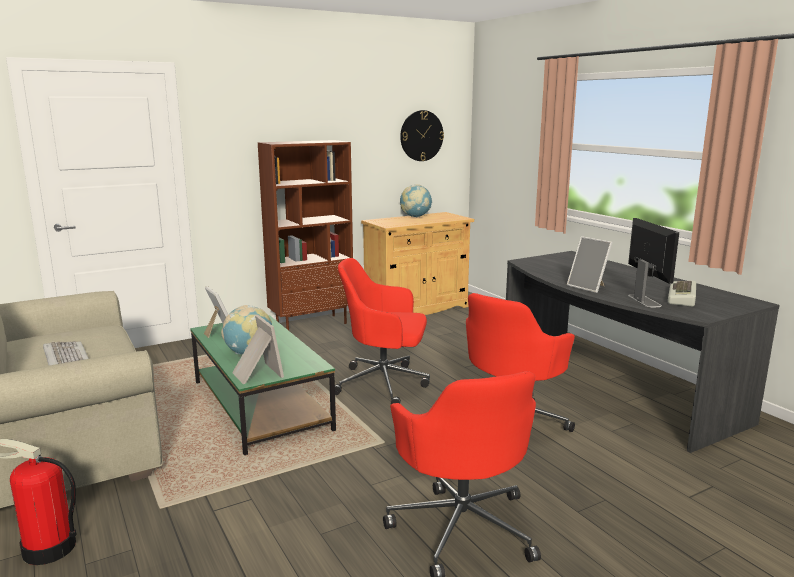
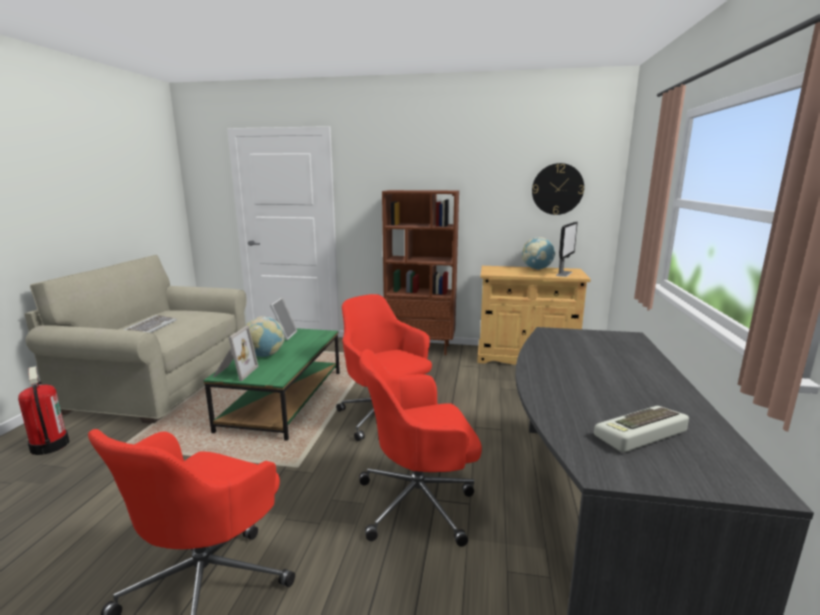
camera: 40 degrees right, 0 degrees up
picture frame [567,236,613,293] -> none
monitor [628,218,679,308] -> monitor moved to [556,222,578,277]

